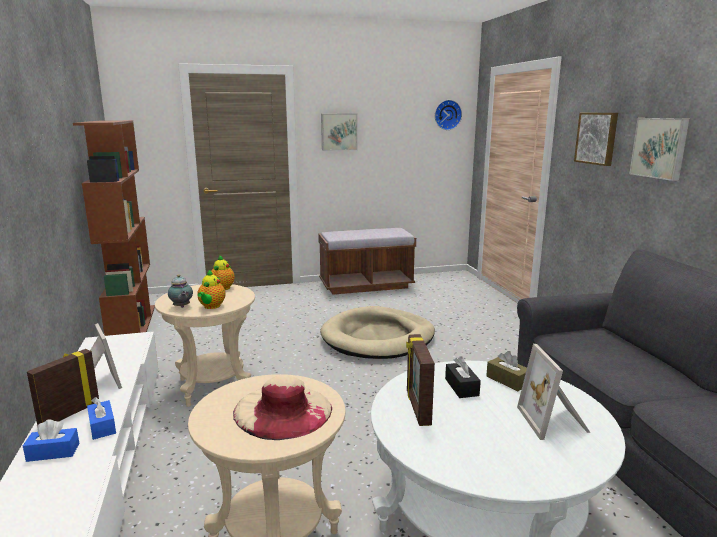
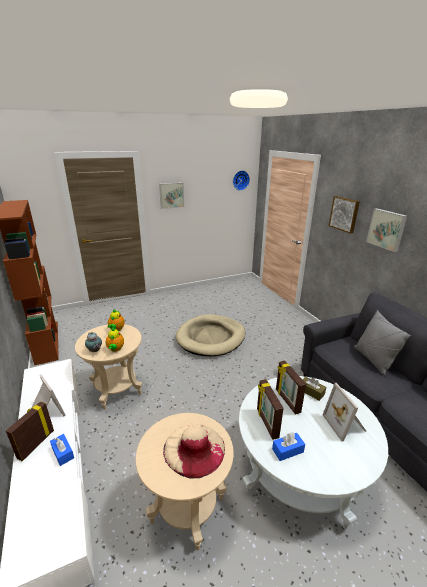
camera: 10 degrees left, 10 degrees up
blue tissue box [23,419,79,462] -> blue tissue box moved to [272,432,305,461]
brown bench [318,228,416,295] -> none
black tissue box [445,356,481,398] -> picture frame [276,360,306,415]
none -> grey pillow [354,310,411,375]

